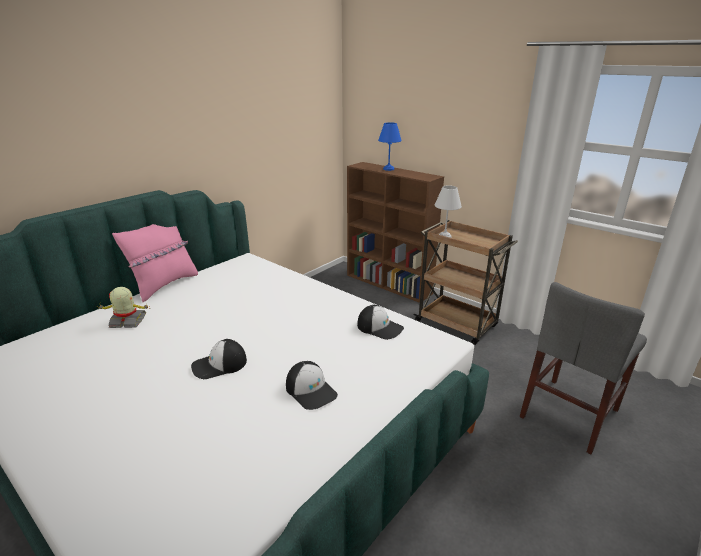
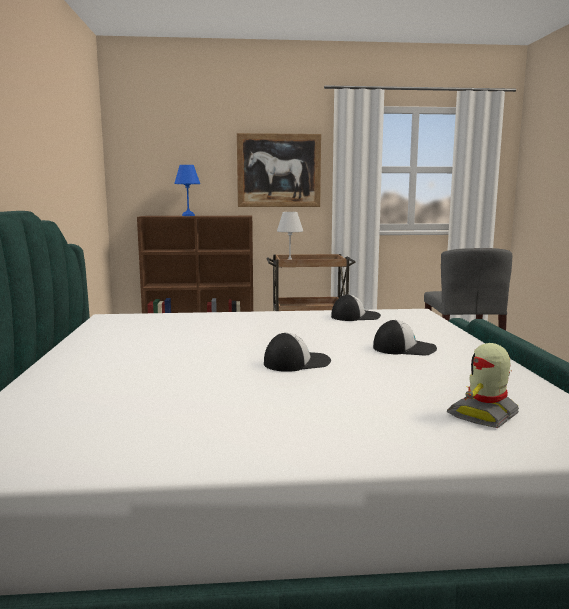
camera: 45 degrees left, 15 degrees down
toy robot [96,287,150,328] -> toy robot moved to [447,343,519,428]
pink pillow [112,224,198,302] -> none
cap [191,339,247,379] -> cap turned 135 degrees counterclockwise [264,333,331,372]
none -> picture [237,133,321,207]

